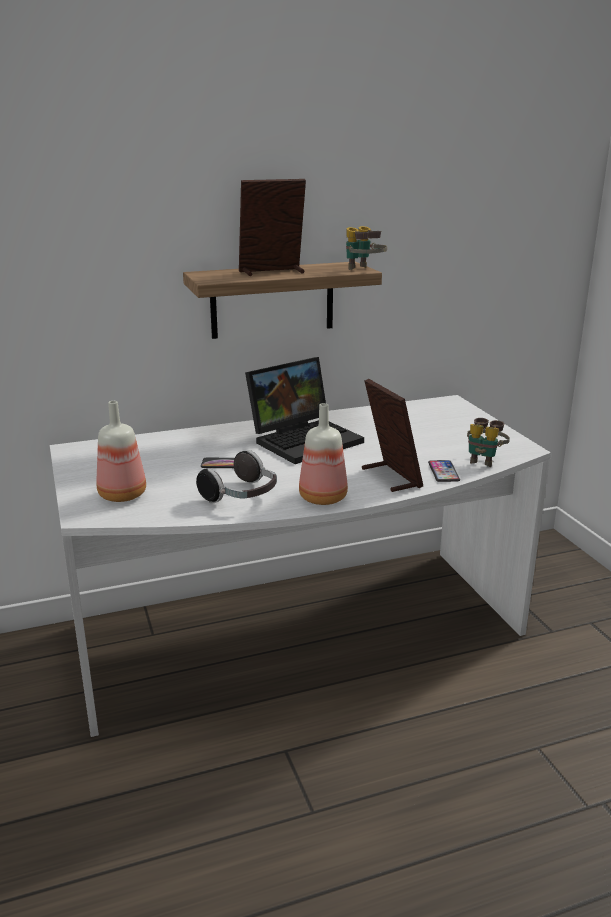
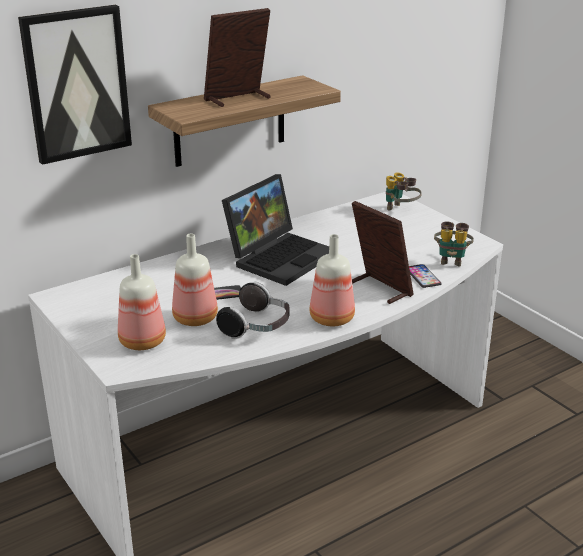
camera: 15 degrees left, 5 degrees up
binoculars [346,226,387,270] -> binoculars moved to [386,172,422,211]
none -> picture [18,5,132,165]
none -> bottle [172,234,218,326]

